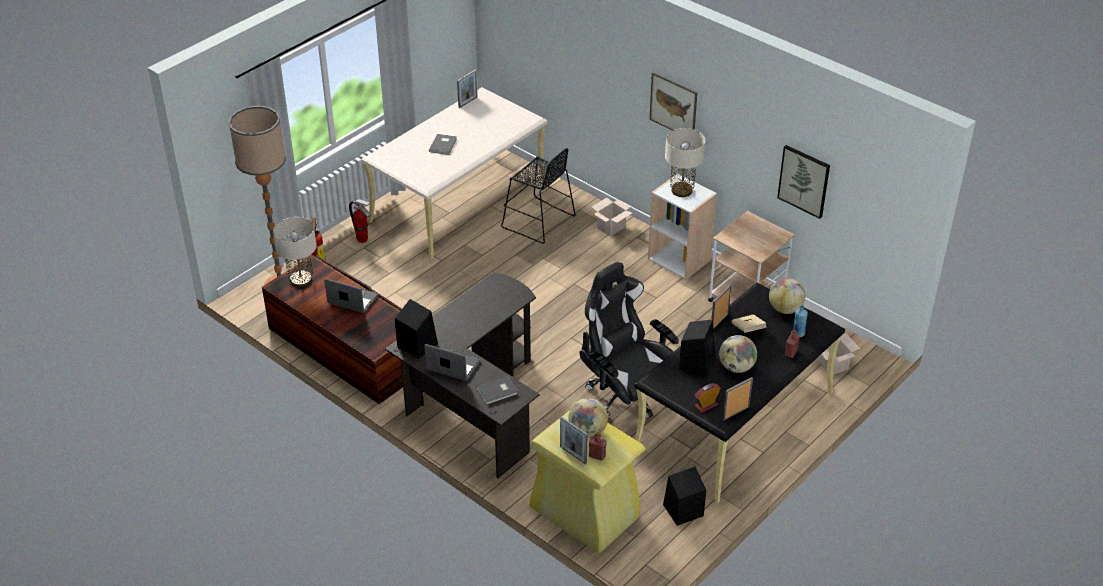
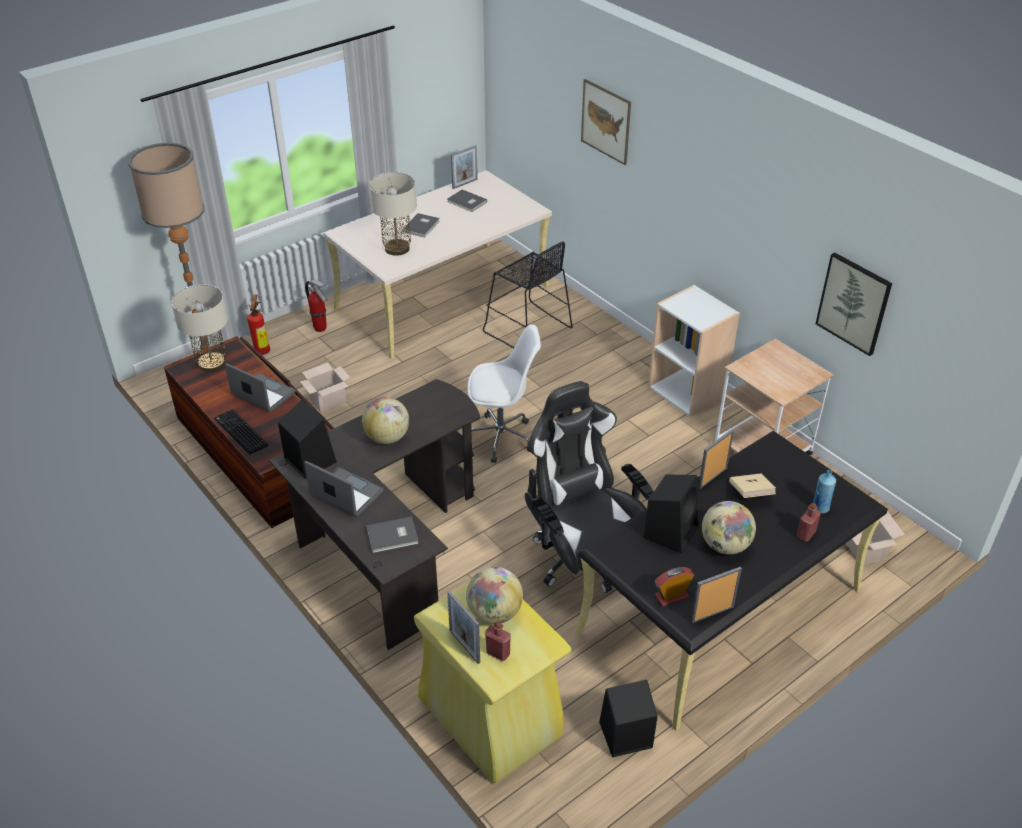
camera: 10 degrees right, 0 degrees up
cardboard box [592,198,632,236] -> cardboard box moved to [300,363,350,413]
picture [649,72,697,130] -> picture moved to [581,79,631,165]
table lamp [665,128,705,197] -> table lamp moved to [369,172,417,256]
globe [769,278,805,314] -> globe moved to [362,397,409,444]
none -> keyboard [215,409,268,454]
none -> grey book [447,190,487,212]
none -> white office chair [468,324,541,463]

